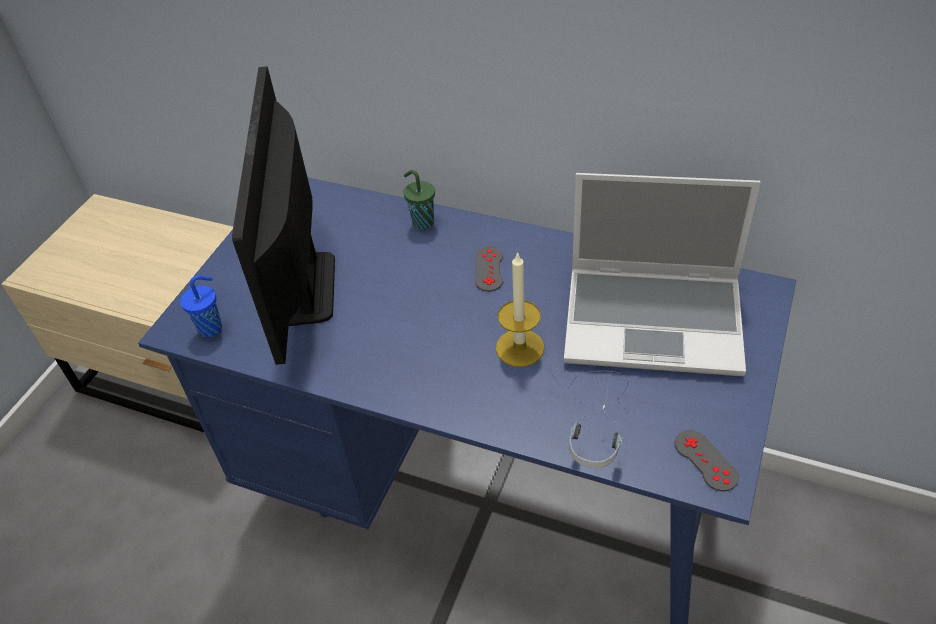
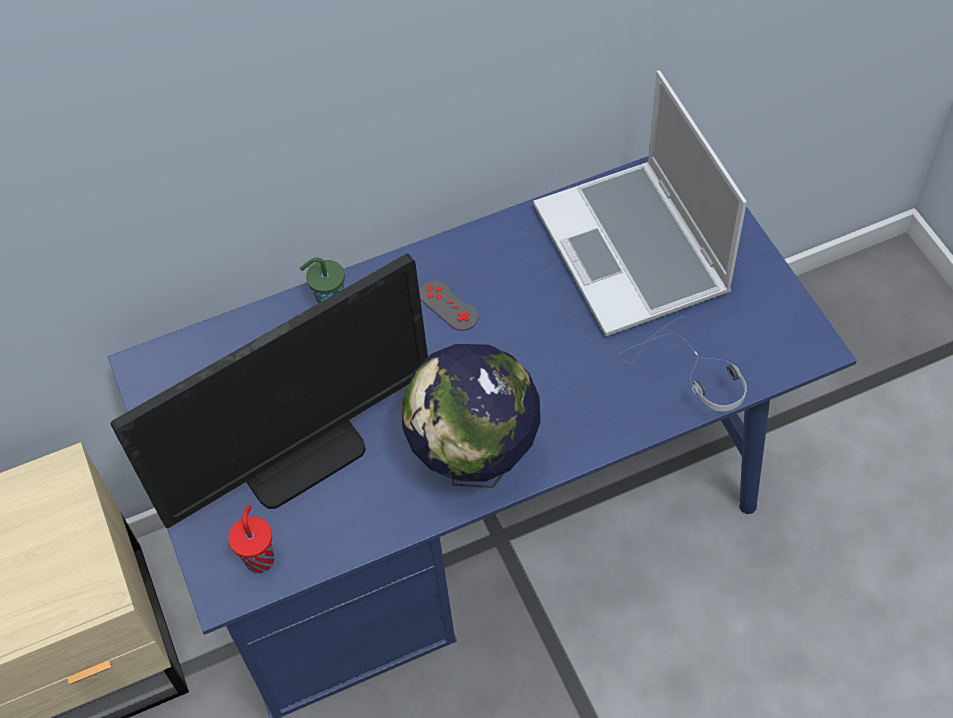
camera: 45 degrees left, 10 degrees up
blue cup [180,275,222,337] -> red cup [228,505,274,573]
monitor [232,66,335,365] -> monitor turned 75 degrees counterclockwise [110,254,428,528]
candle [496,252,544,367] -> none
laptop [564,173,761,376] -> laptop turned 105 degrees clockwise [533,70,747,337]
grey game controller [675,430,739,492] -> none
none -> globe [402,344,541,488]

